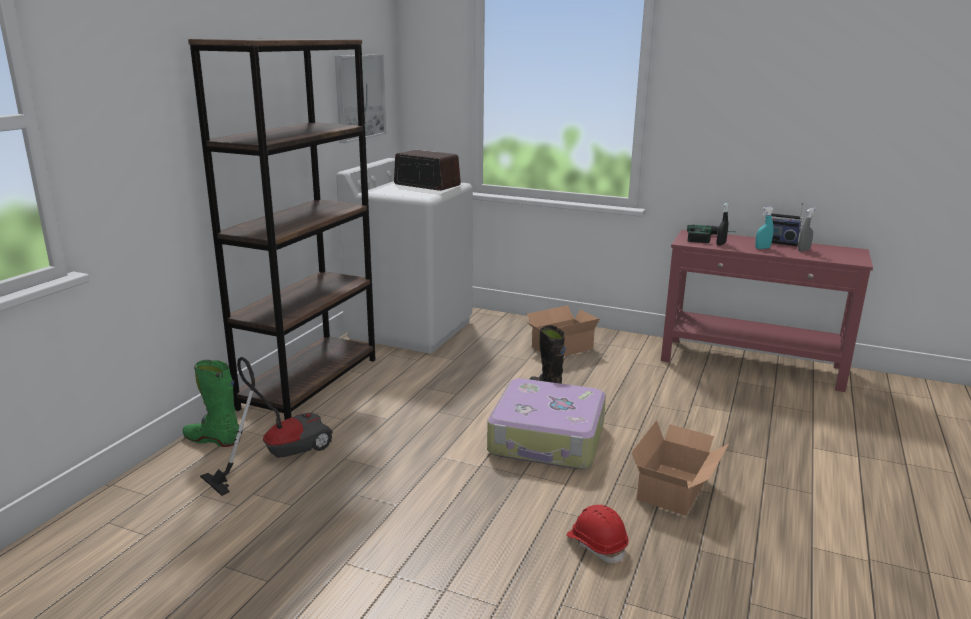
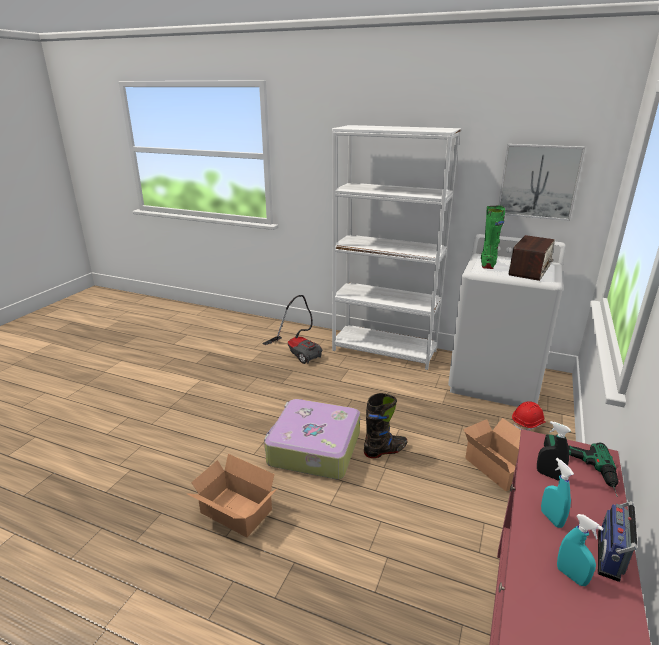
camera: 90 degrees right, 5 degrees up
green boot [183,360,240,447] -> green boot moved to [481,206,505,269]
brown bookcase [188,39,376,420] -> white bookcase [332,125,461,370]
red hard hat [566,504,629,563] -> red hard hat moved to [512,401,546,431]
grey spray bottle [798,208,816,252] -> turquoise spray bottle [557,514,603,586]

